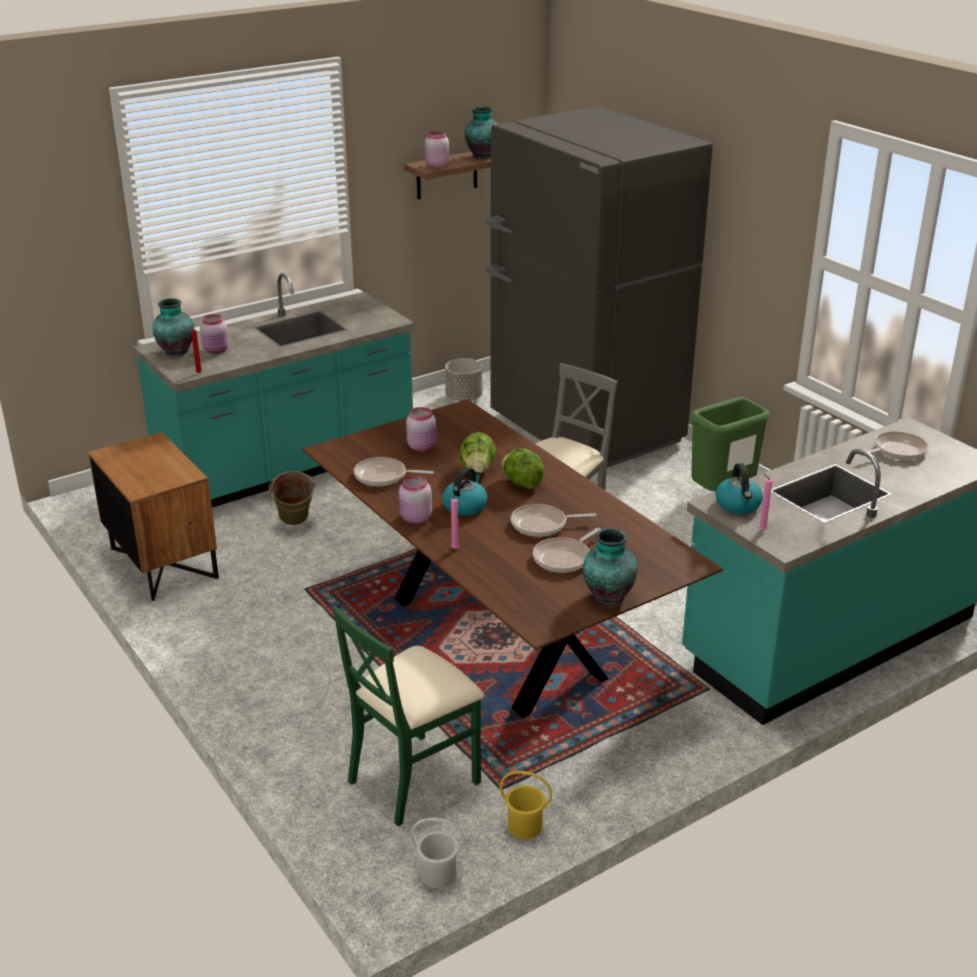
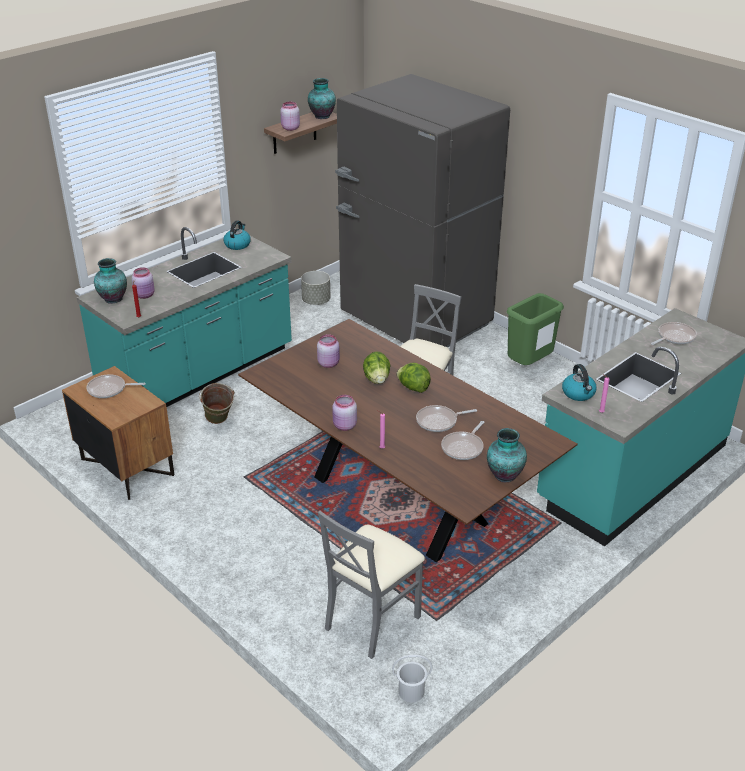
camera: 10 degrees left, 5 degrees up
green chair [332,606,484,826] -> grey chair [318,511,425,659]
frying pan [354,457,434,486] -> frying pan moved to [86,374,145,398]
kettle [442,467,488,516] -> kettle moved to [223,220,251,250]
yellow bucket [500,771,552,839] -> none

